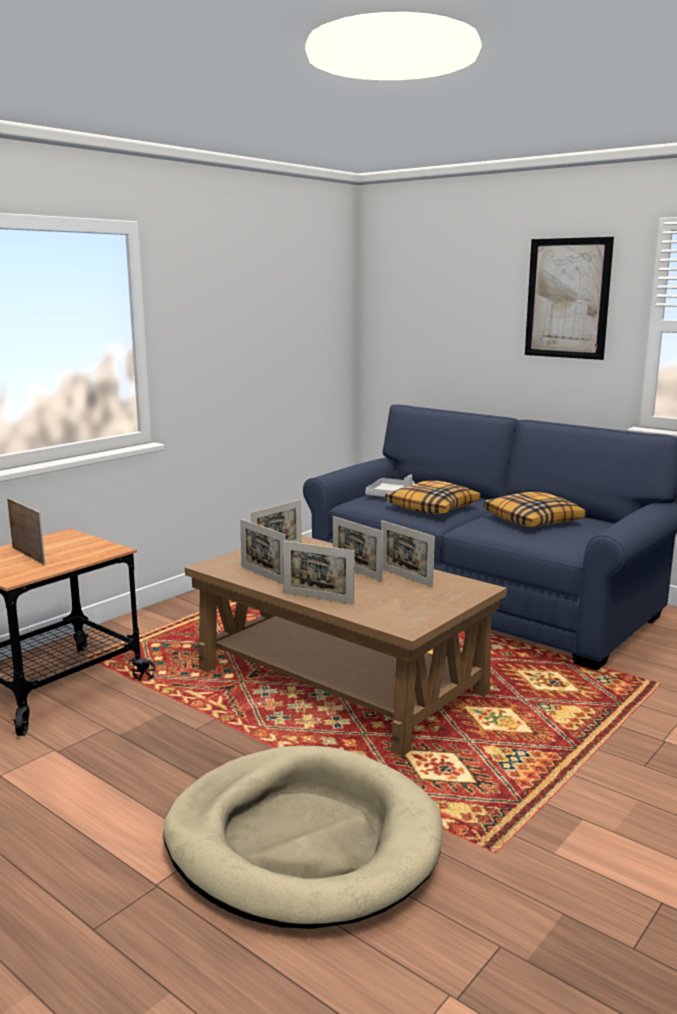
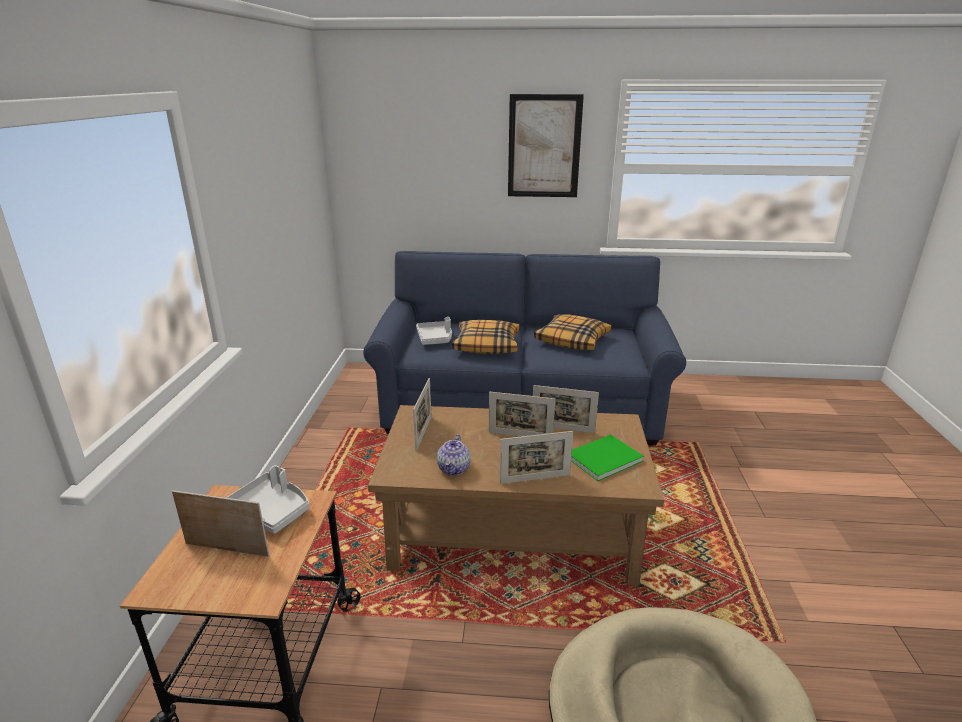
camera: 35 degrees left, 10 degrees up
picture frame [240,519,286,585] -> teapot [437,434,471,476]
none -> grey tray [226,465,310,534]
none -> green book [571,435,644,481]

